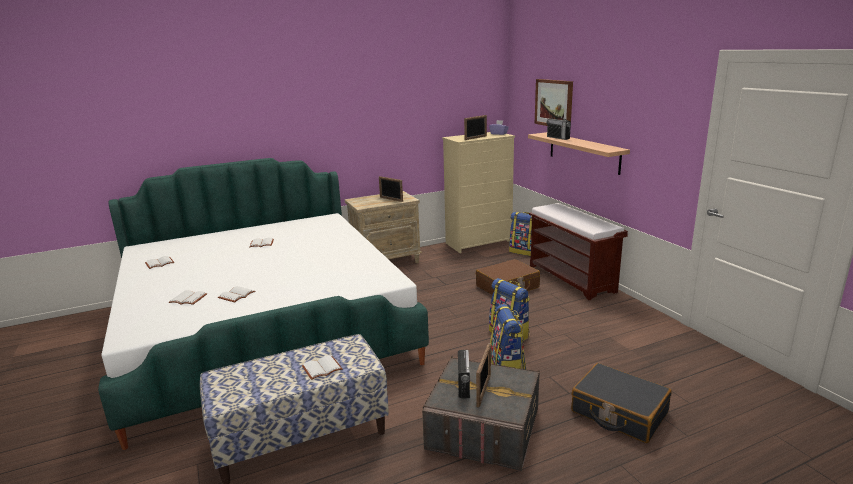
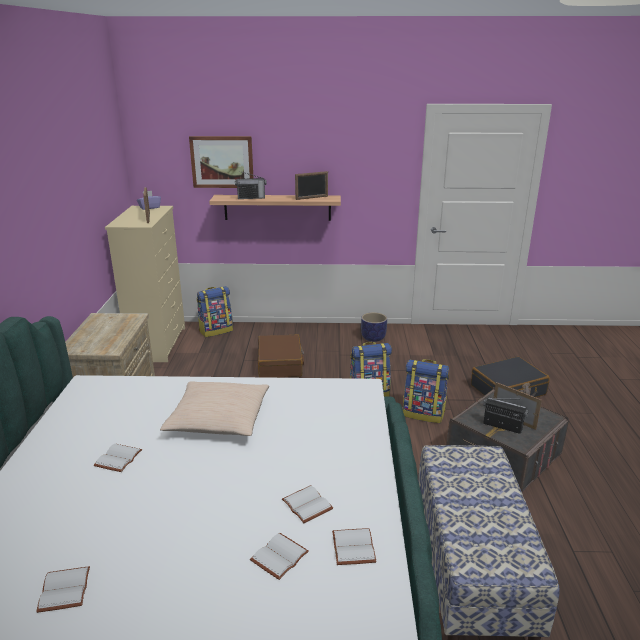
camera: 65 degrees left, 5 degrees up
white book [302,355,342,380] -> white book moved to [332,528,377,565]
picture frame [379,176,403,202] -> picture frame moved to [295,171,328,200]
brown bench [529,203,628,300] -> none
none -> beige pillow [160,382,269,436]
none -> planter [361,312,387,342]

